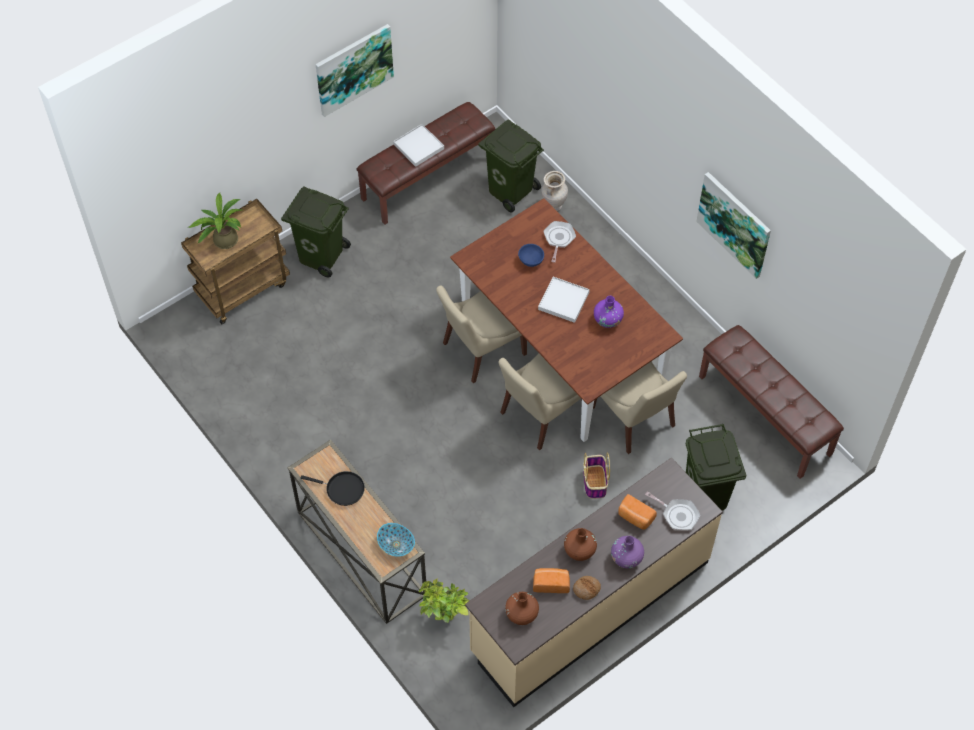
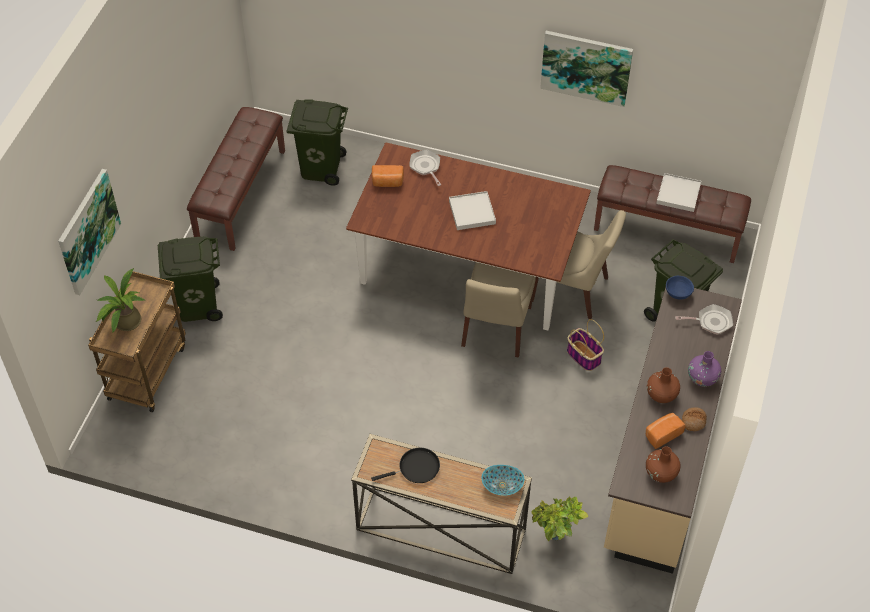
camera: 35 degrees left, 5 degrees down
picture [315,24,394,117] -> picture moved to [58,169,121,295]
white tray [393,124,444,167] -> white tray moved to [656,173,701,212]
beige chair [436,285,527,383] -> none
blue bowl [518,244,544,267] -> blue bowl moved to [666,276,694,300]
beige vase [541,171,568,211] -> none
purple vase [594,296,624,328] -> none
bread [618,494,657,529] -> bread moved to [372,165,404,187]

